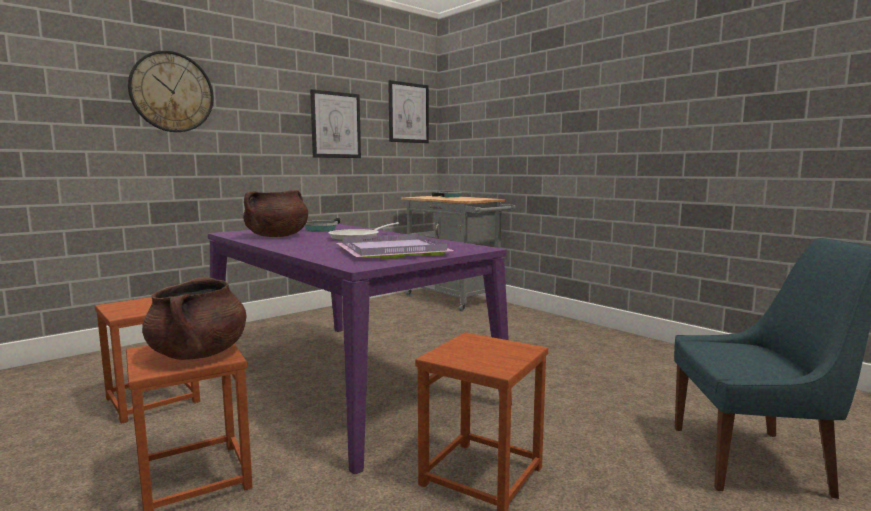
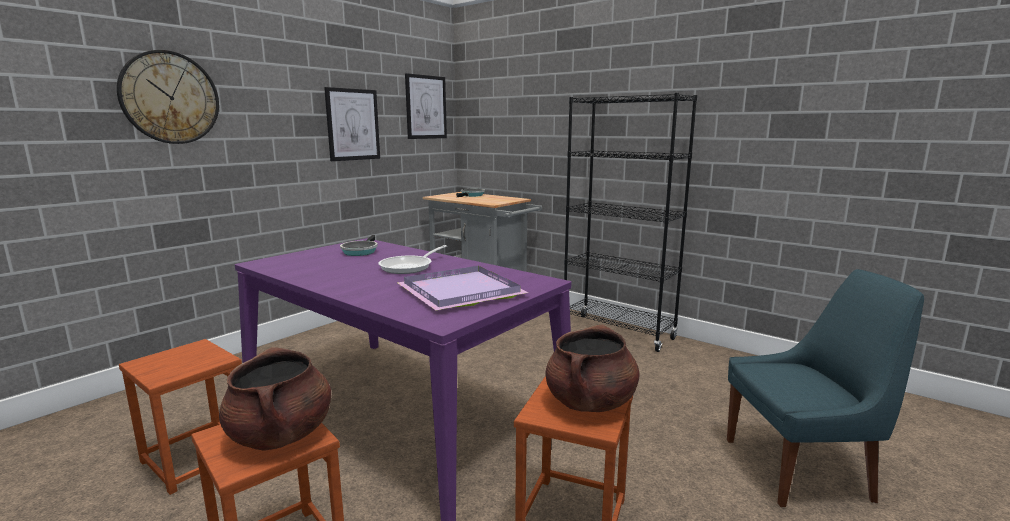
camera: 10 degrees left, 5 degrees up
brown cooking pot [243,190,308,237] -> brown cooking pot moved to [545,325,640,412]
none -> black bookcase [564,93,697,352]

